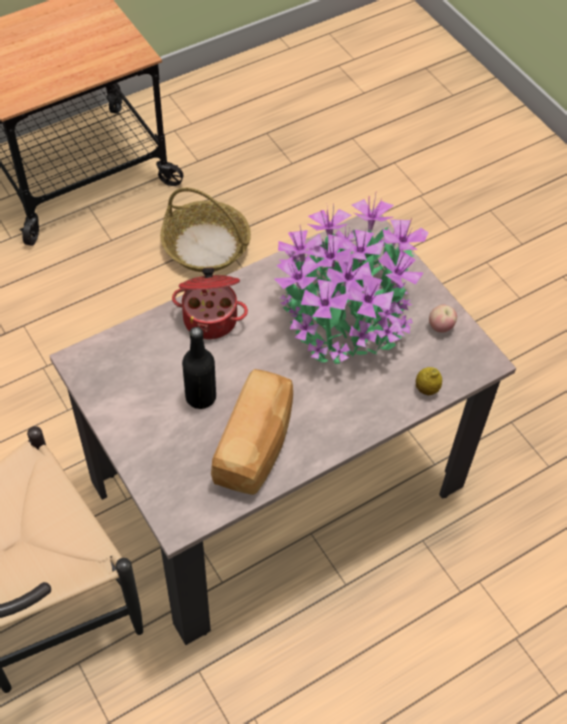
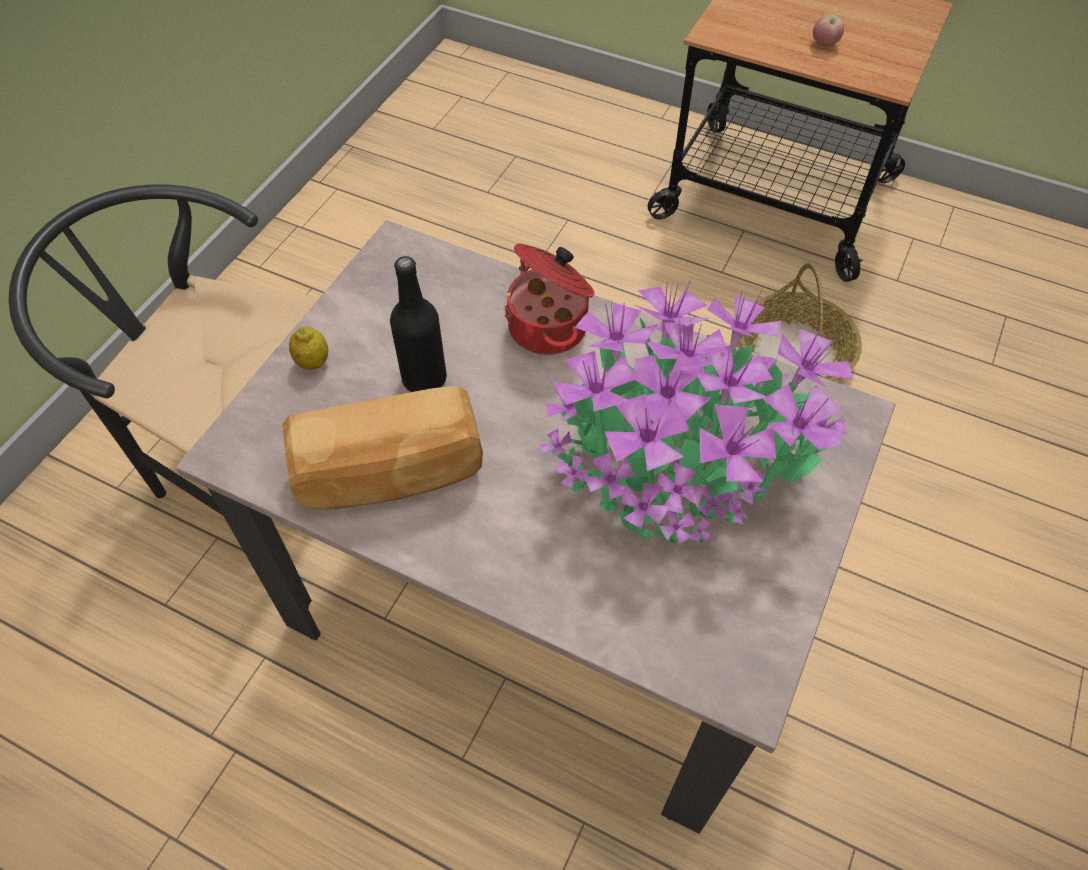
camera: 60 degrees right, 0 degrees up
lemon [416,367,442,395] -> lemon moved to [289,326,328,370]
apple [429,304,457,333] -> apple moved to [813,14,844,47]

